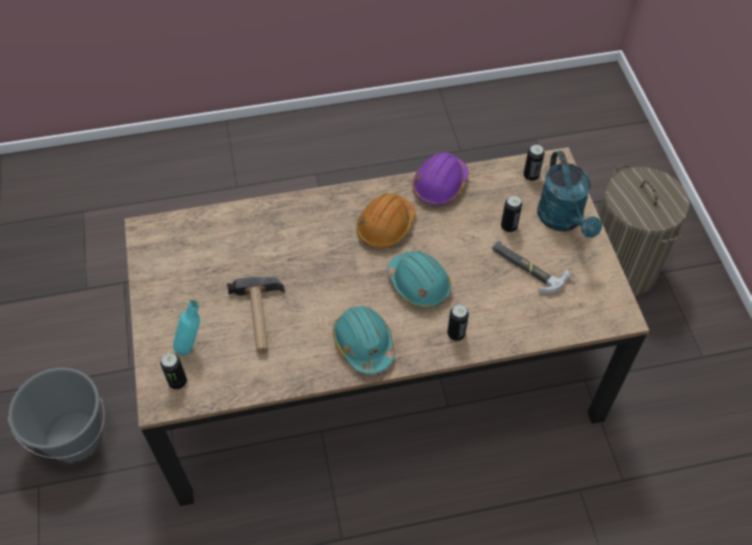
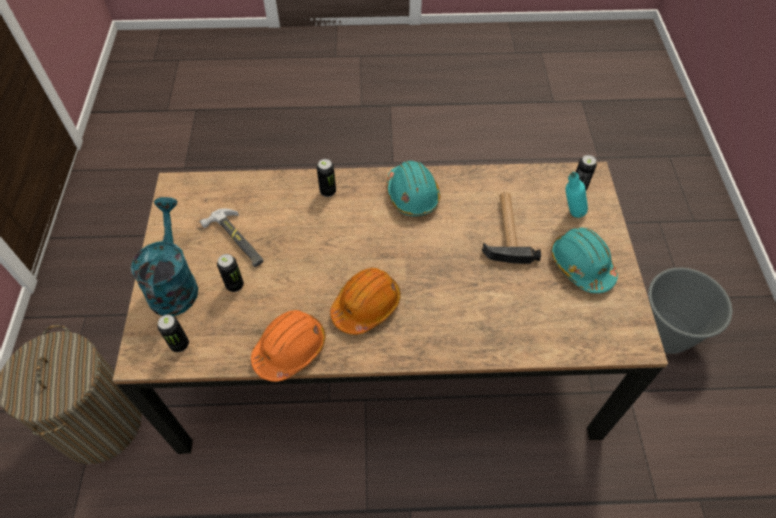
camera: 170 degrees left, 0 degrees up
turquoise hard hat [387,251,451,309] -> turquoise hard hat moved to [551,228,618,293]
purple hard hat [412,152,468,205] -> orange hard hat [251,310,326,382]

